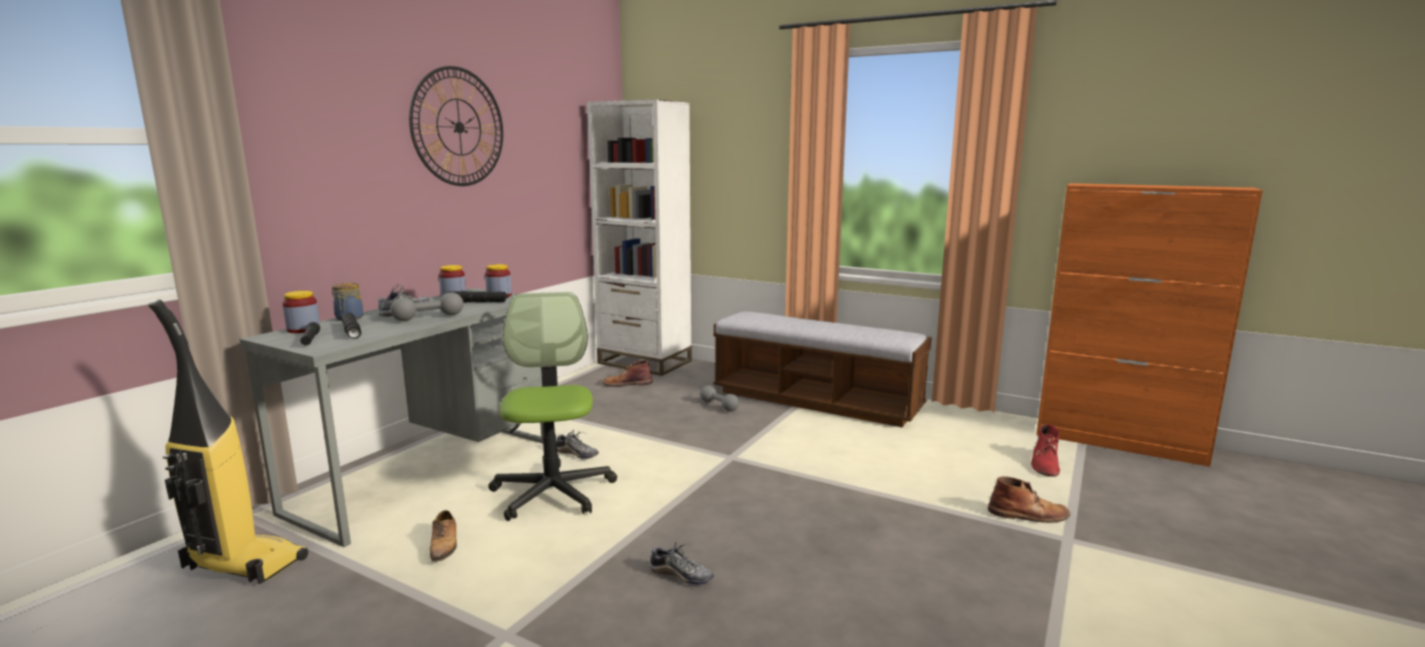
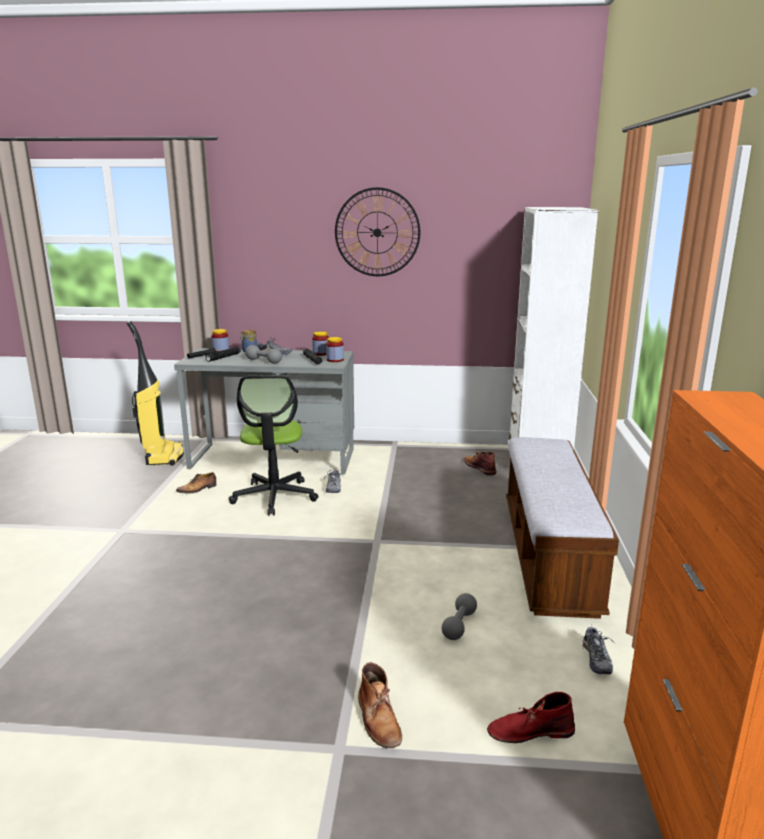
camera: 65 degrees right, 5 degrees up
office chair [488,292,617,521] -> office chair turned 120 degrees clockwise [229,375,318,516]
shoe [649,542,714,586] -> shoe moved to [583,625,615,675]
grey dumbbell [700,385,739,412] -> grey dumbbell moved to [442,593,477,640]

